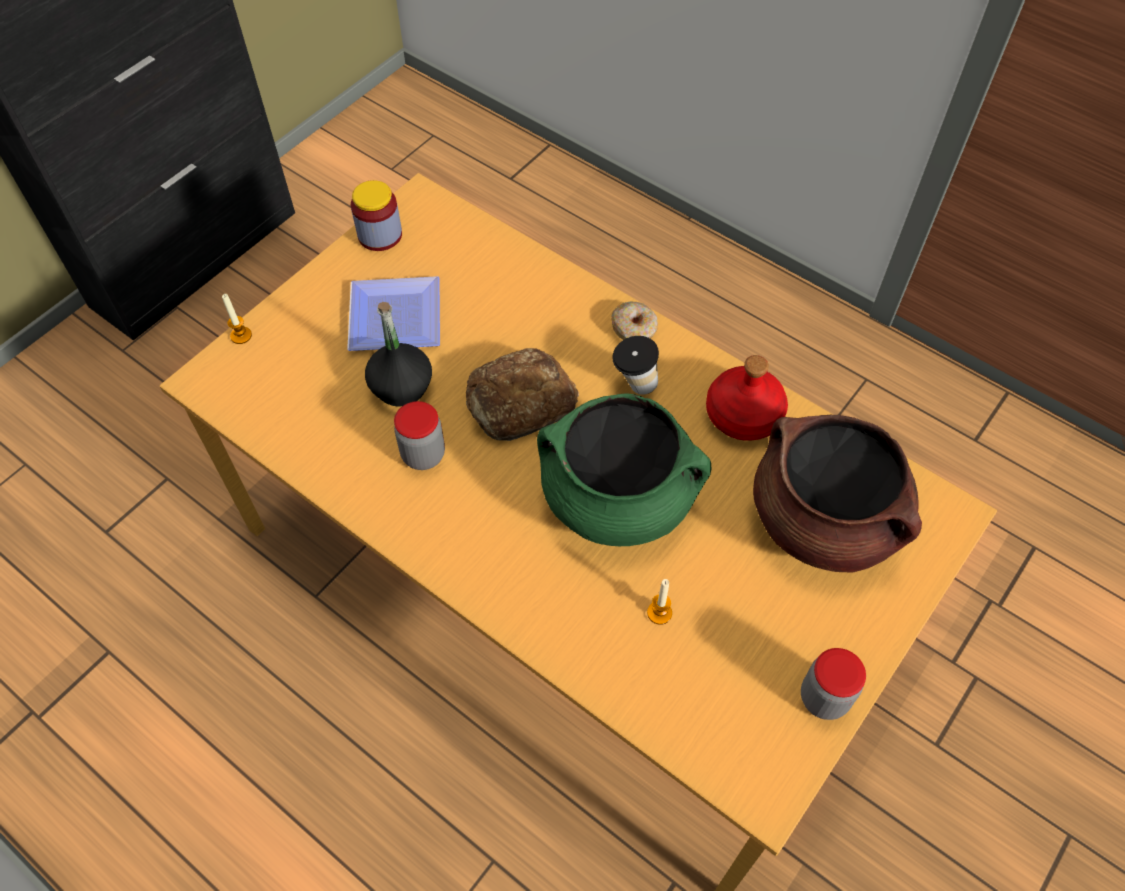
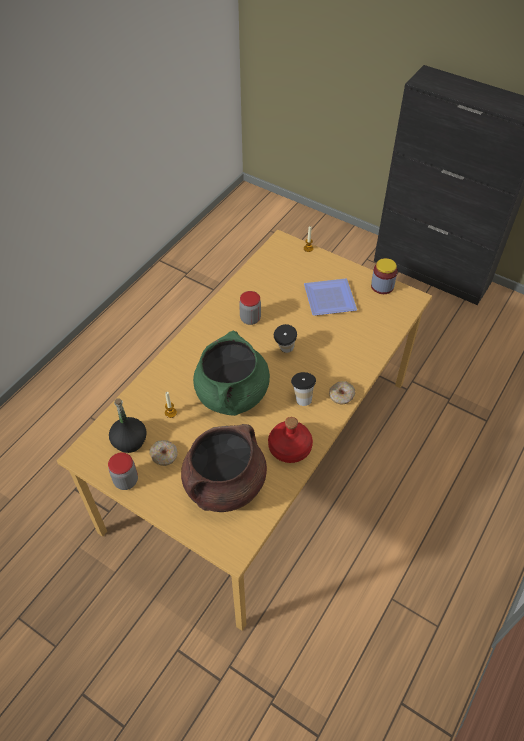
camera: 85 degrees right, 5 degrees down
black bottle [365,302,432,407] -> black bottle moved to [109,398,147,453]
bread [466,348,579,441] -> cup [274,324,297,353]
none -> donut [149,440,178,466]

